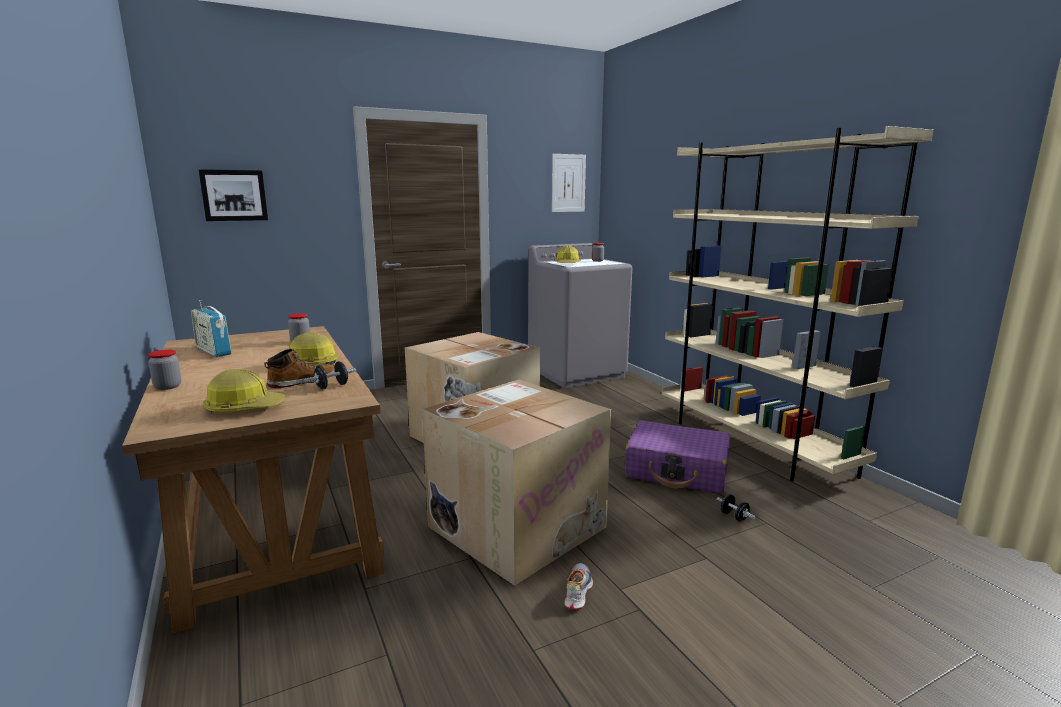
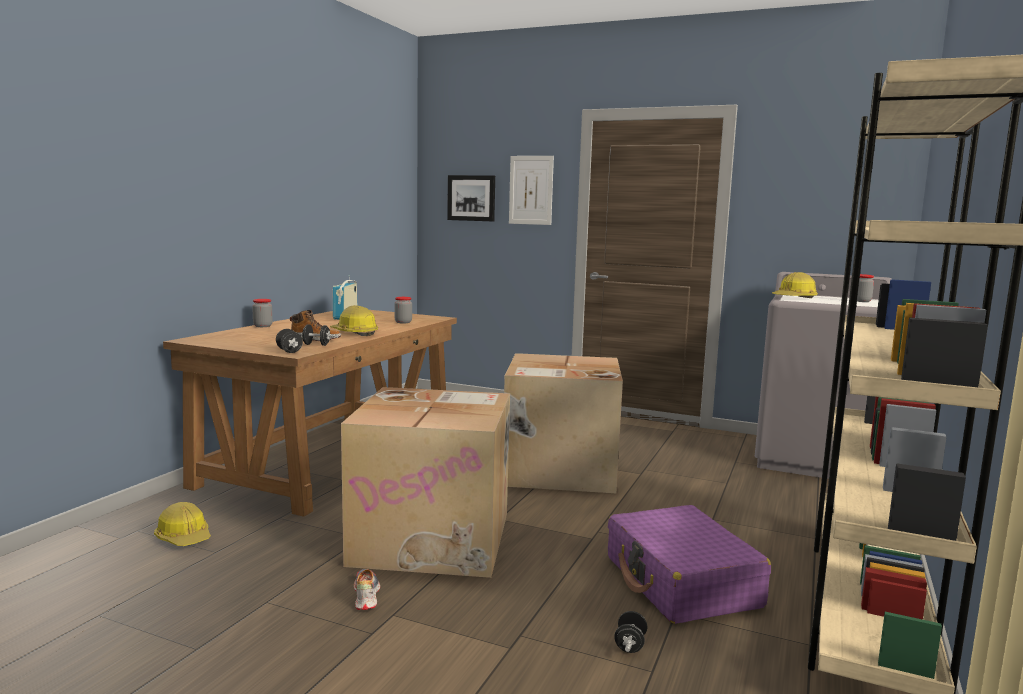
camera: 50 degrees right, 5 degrees down
hard hat [203,369,286,413] -> hard hat moved to [154,502,211,546]
picture [552,154,586,212] -> picture moved to [509,156,554,225]
shoe [564,563,593,610] -> shoe turned 75 degrees counterclockwise [354,569,380,610]
none -> black dumbbell [276,329,303,353]

